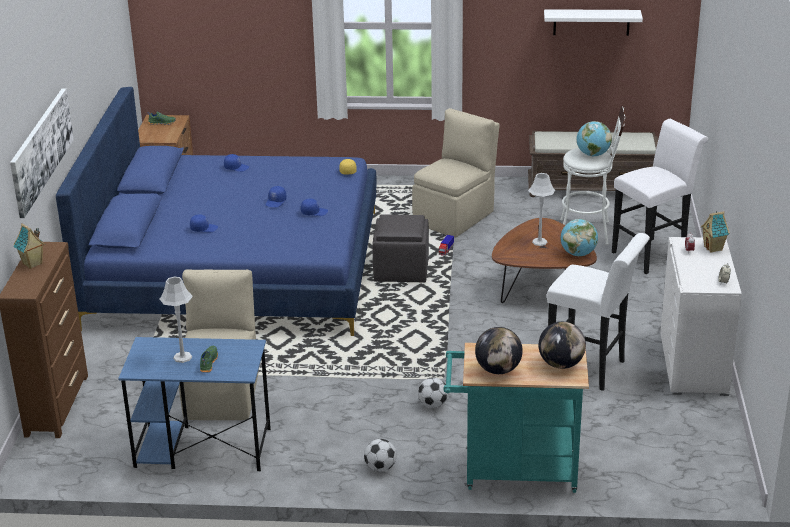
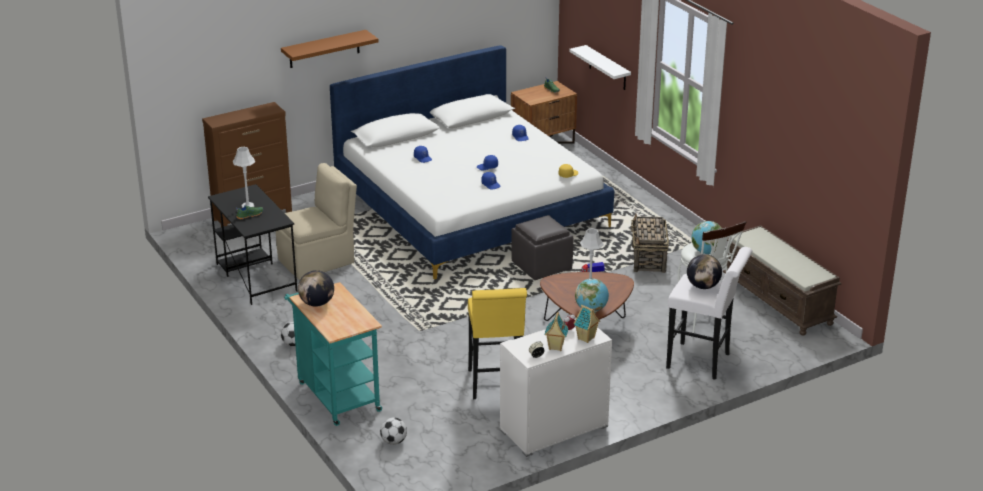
camera: 55 degrees right, 0 degrees up
picture [10,88,74,218] -> brown shelf [281,30,379,68]
toy house [13,223,45,269] -> toy house moved to [544,312,568,351]
blue bed [56,87,377,336] -> white bed [330,45,614,280]
blue desk [118,337,271,471] -> black desk [208,184,298,305]
beige chair [412,108,500,237] -> basket [630,214,669,273]
football [418,377,448,408] -> football moved to [380,418,407,445]
globe [538,322,586,369] -> globe moved to [687,254,722,289]
white shelf [544,9,643,36] -> white shelf moved to [569,45,631,90]
white stool [547,233,650,391] -> yellow stool [468,288,527,399]

